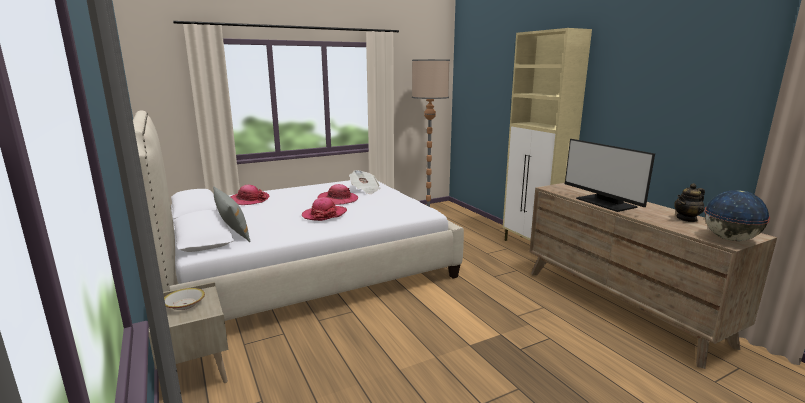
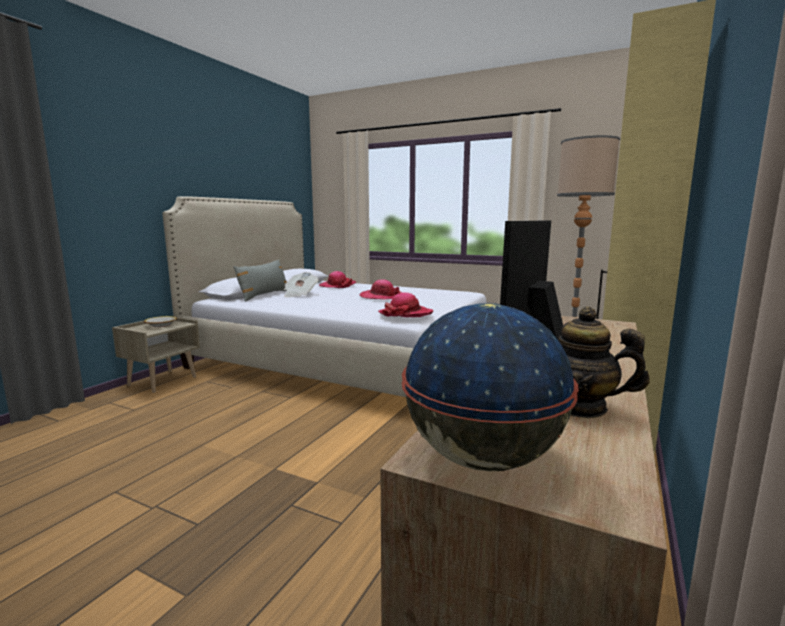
camera: 55 degrees right, 5 degrees down
hat [302,197,347,221] -> hat moved to [378,292,433,317]
newspaper [349,170,381,194] -> newspaper moved to [284,272,318,298]

